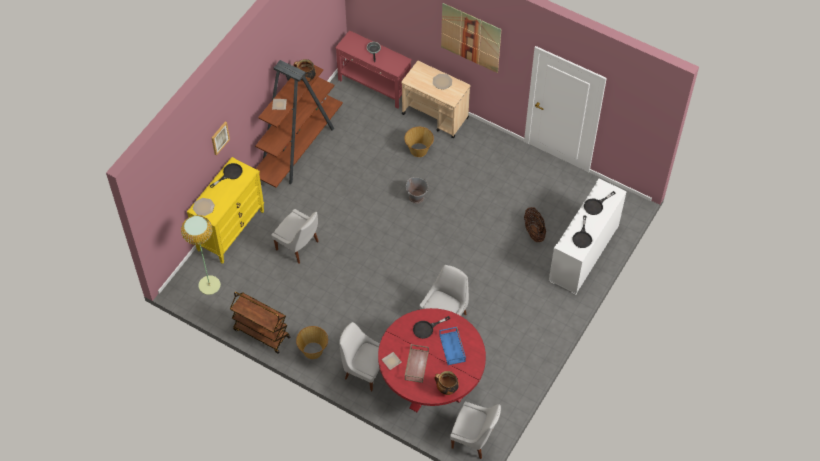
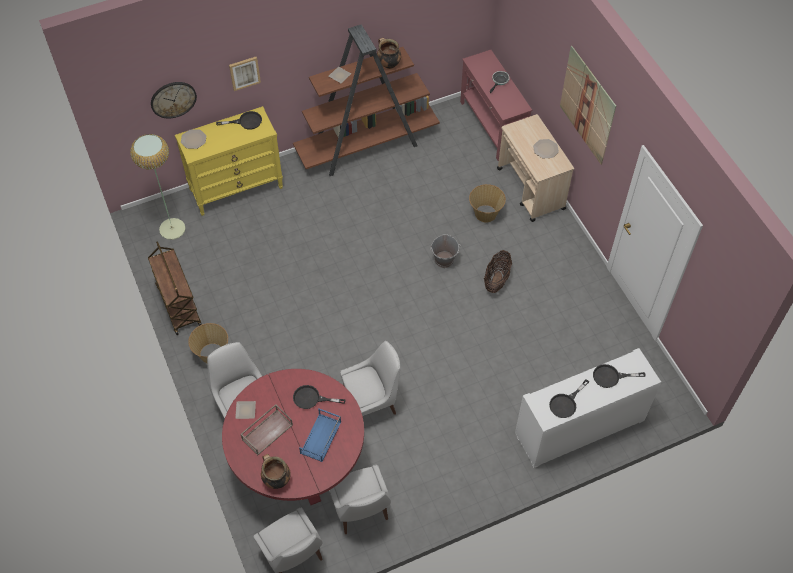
camera: 35 degrees right, 0 degrees up
white chair [272,209,319,264] -> white chair moved to [329,465,391,534]
basket [524,207,546,242] -> basket moved to [484,250,512,293]
none -> wall clock [151,82,197,118]

